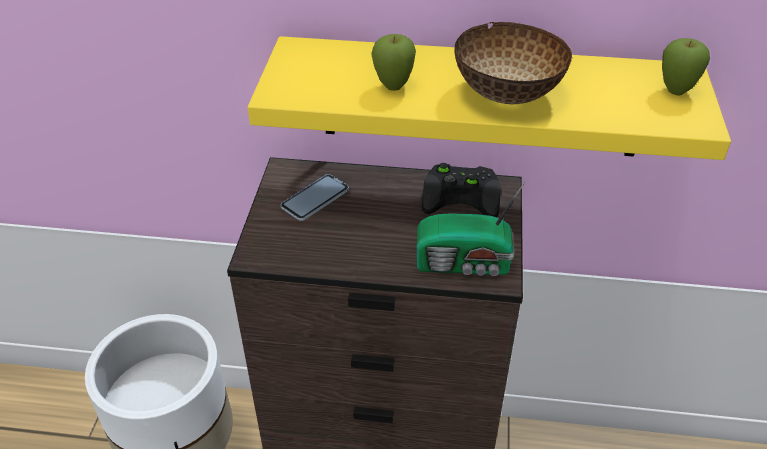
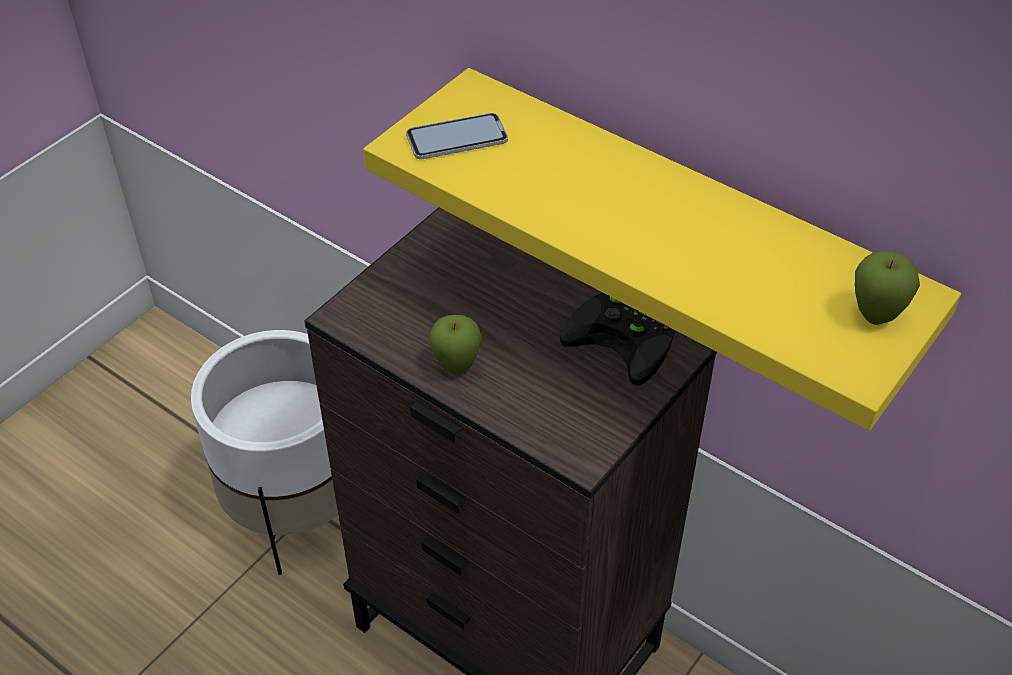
camera: 30 degrees right, 5 degrees up
phone [280,174,349,221] -> phone moved to [406,113,508,159]
apple [371,34,416,91] -> apple moved to [429,315,482,375]
radio [417,182,525,276] -> none
bowl [454,22,573,104] -> none

